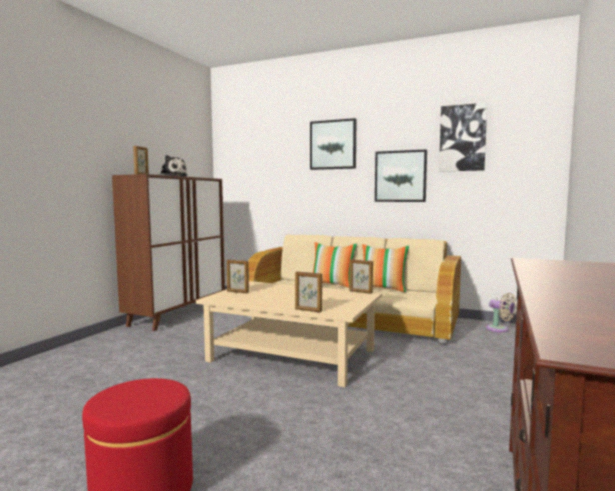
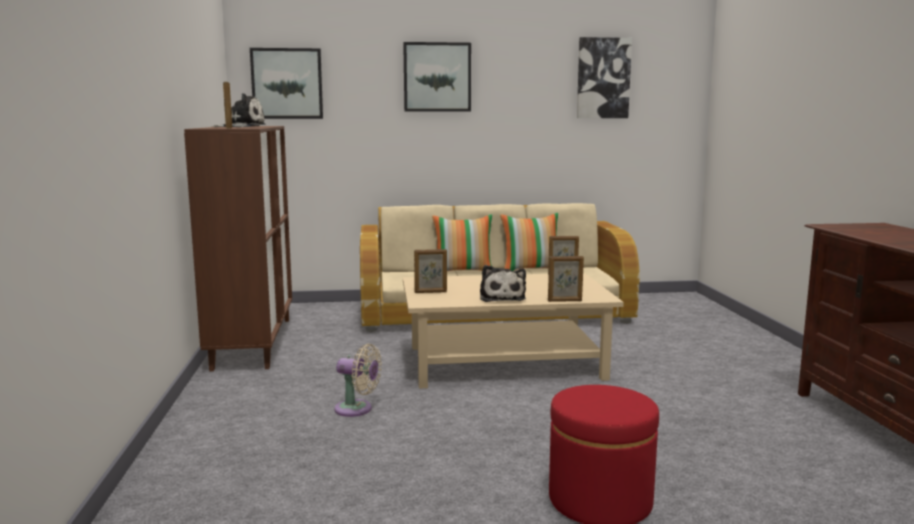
camera: 30 degrees left, 5 degrees up
picture [375,149,427,202] -> picture moved to [250,48,323,119]
beige fan [486,293,517,332] -> beige fan moved to [334,344,382,417]
none -> plush toy [480,265,526,302]

